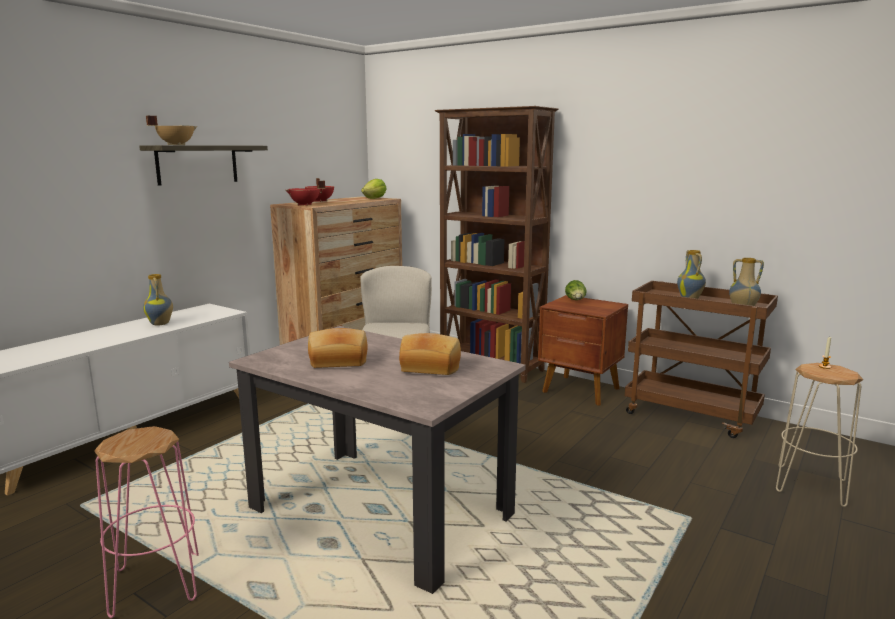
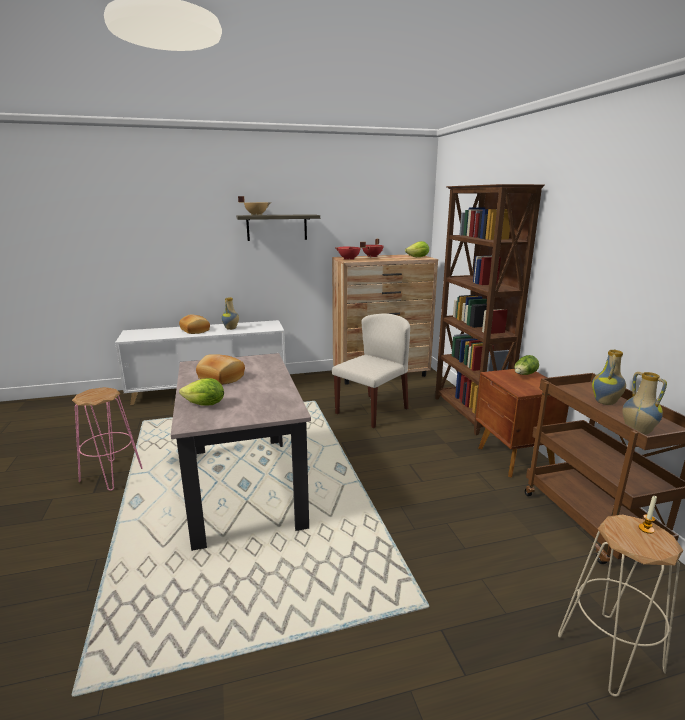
camera: 40 degrees right, 5 degrees up
bread [399,333,461,375] -> bread moved to [179,314,210,334]
none -> lettuce [179,378,224,406]

